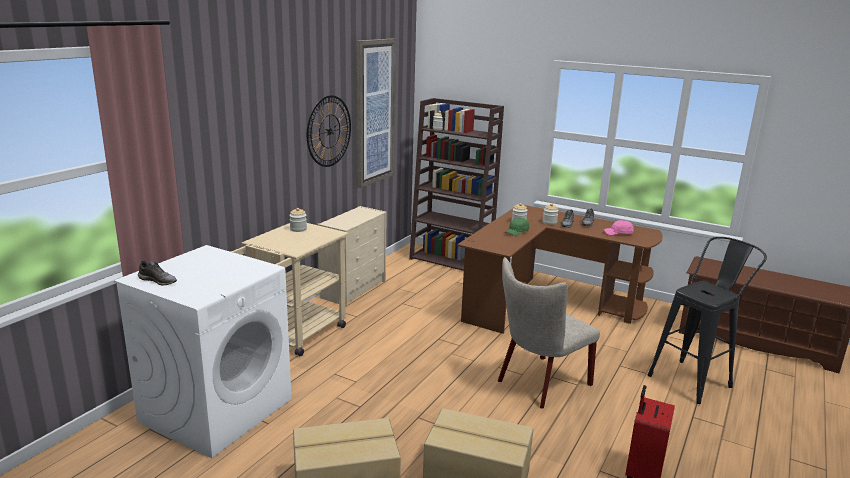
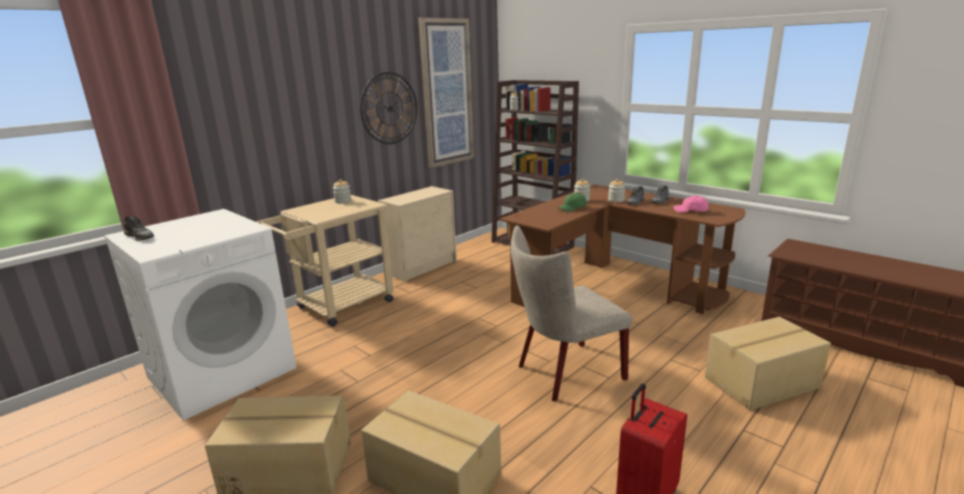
camera: 15 degrees right, 0 degrees up
black stool [648,237,767,404] -> cardboard box [705,317,831,410]

